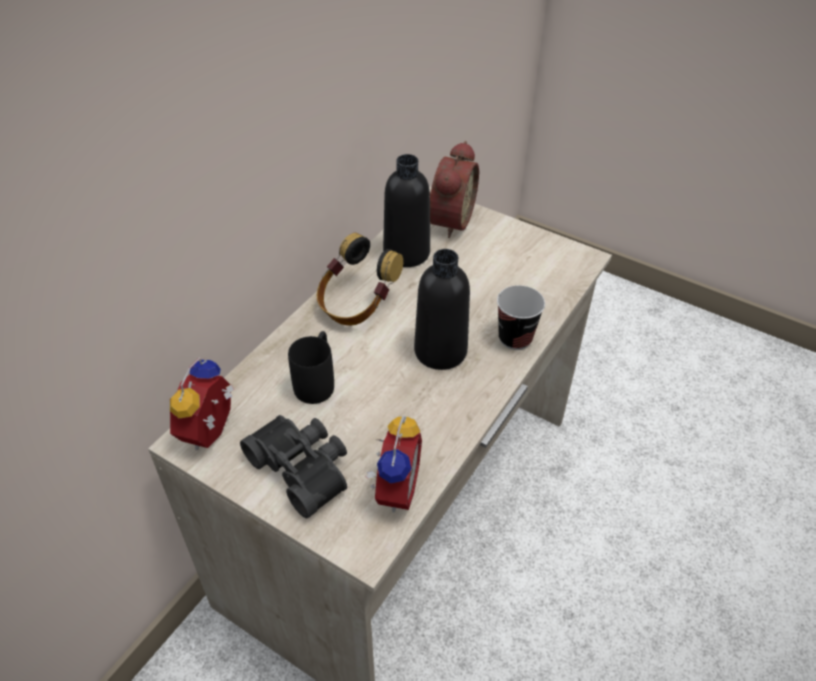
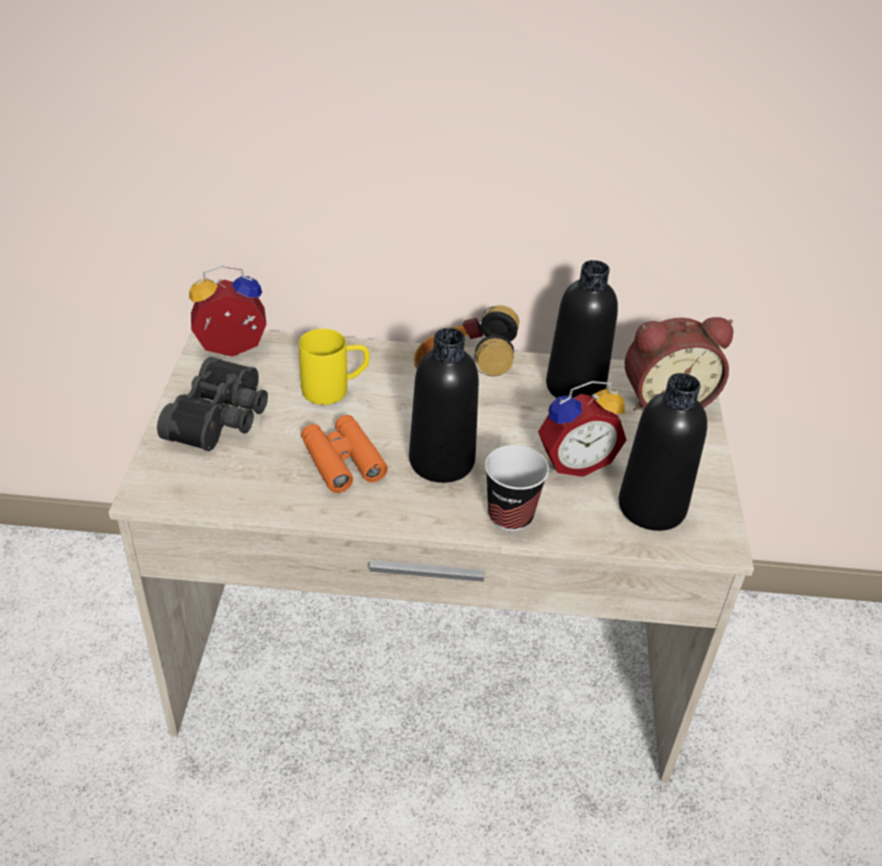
camera: 60 degrees right, 5 degrees down
black mug [288,331,334,404] -> yellow mug [299,329,370,405]
alarm clock [366,415,422,513] -> alarm clock moved to [538,381,626,477]
none -> orange binoculars [301,415,388,493]
none -> black bottle [619,373,707,531]

